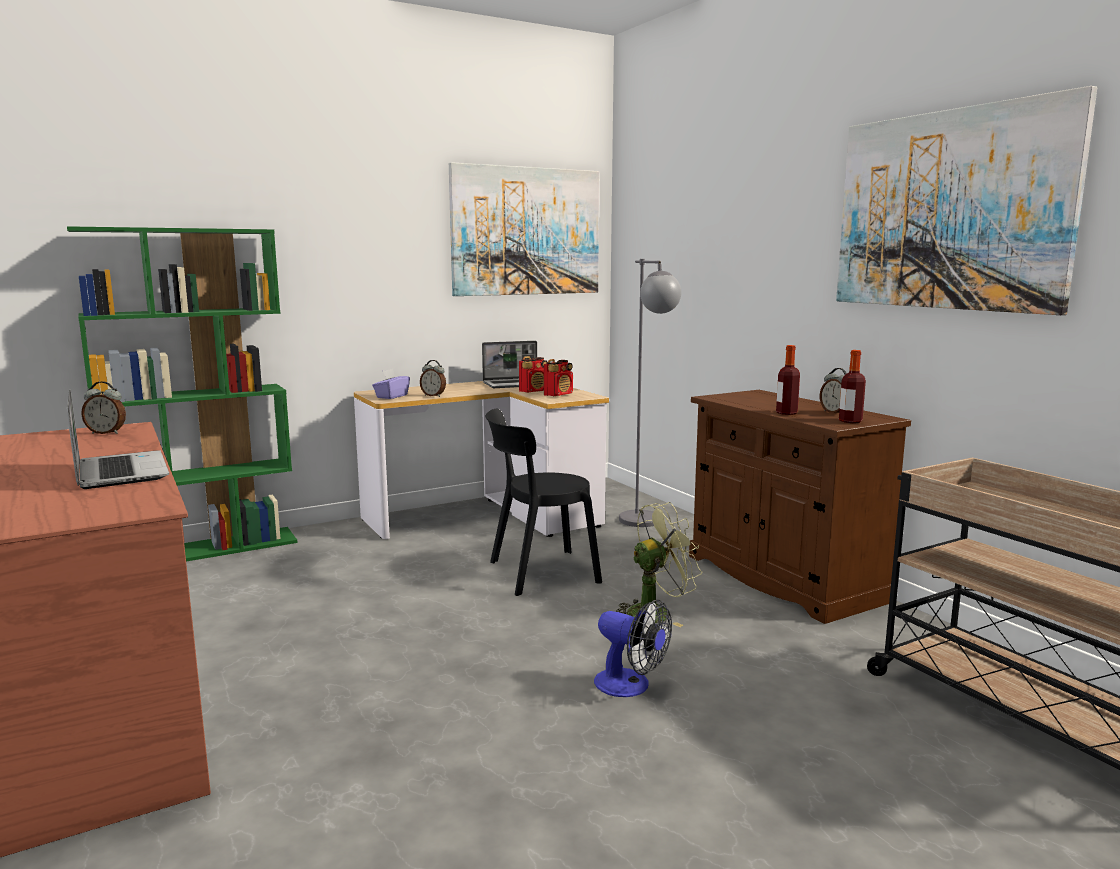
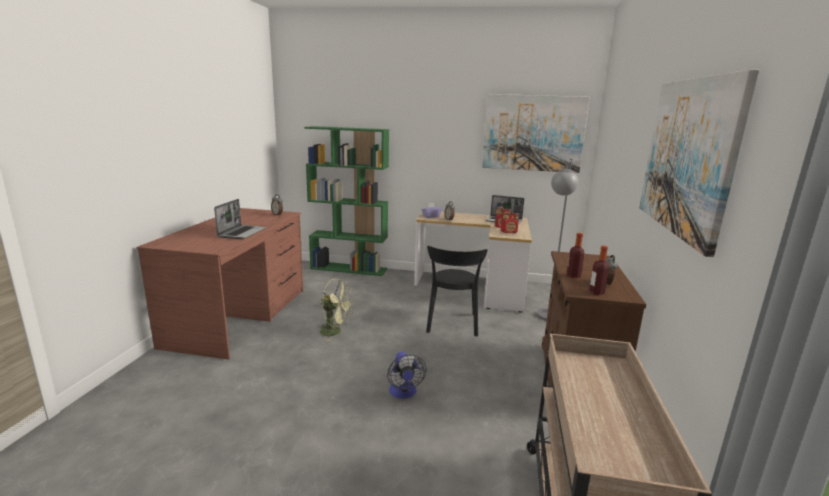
camera: 40 degrees right, 5 degrees up
black chair [486,409,602,596] -> black chair turned 105 degrees counterclockwise [426,246,487,336]
green fan [616,502,703,627] -> green fan moved to [318,279,354,341]

